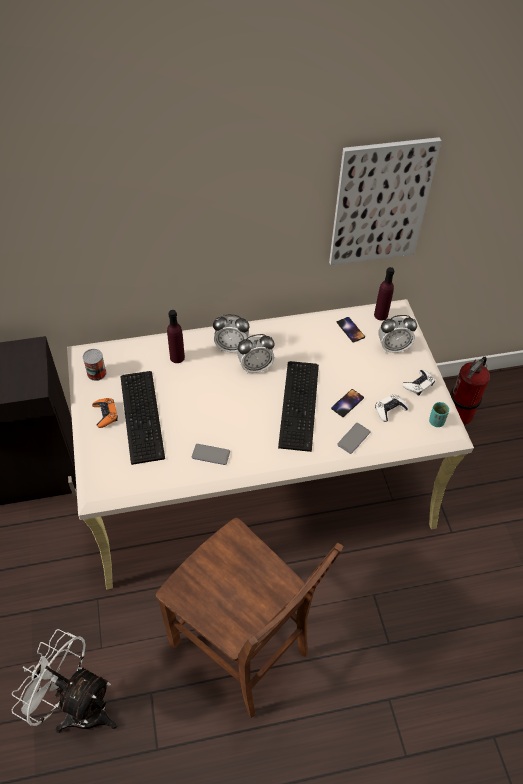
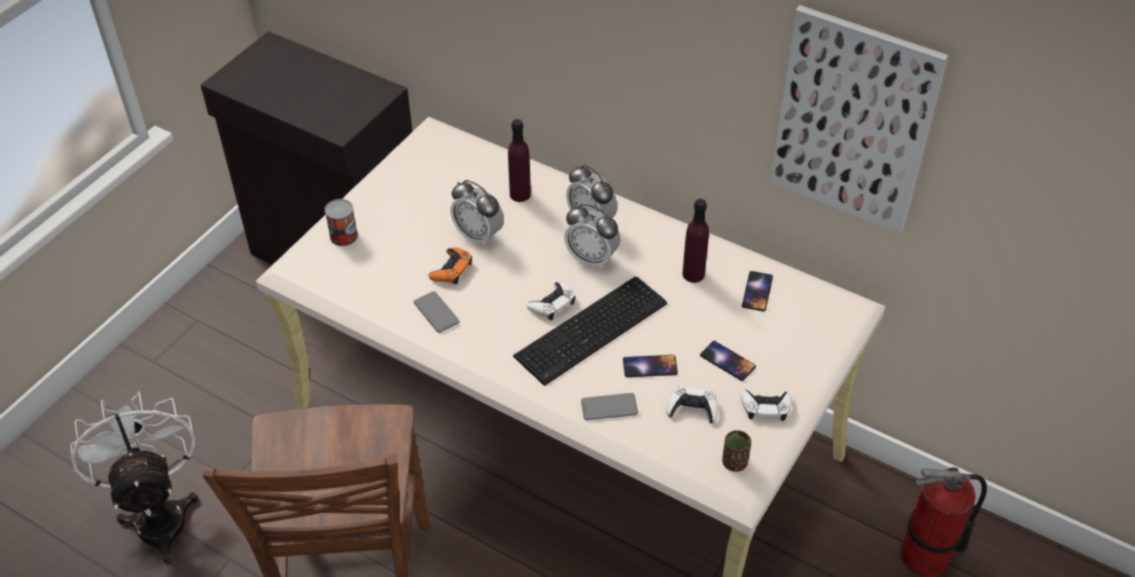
camera: 45 degrees right, 5 degrees down
can [83,349,107,381] -> can moved to [325,199,358,246]
orange game controller [92,398,118,428] -> orange game controller moved to [428,247,472,284]
keyboard [120,371,165,465] -> none
purple bottle [374,267,394,320] -> purple bottle moved to [682,199,709,283]
alarm clock [378,315,417,353] -> alarm clock moved to [450,180,504,247]
turquoise cup [429,402,449,427] -> brown cup [722,430,751,472]
none -> white game controller [527,282,575,320]
none -> phone [700,341,756,381]

